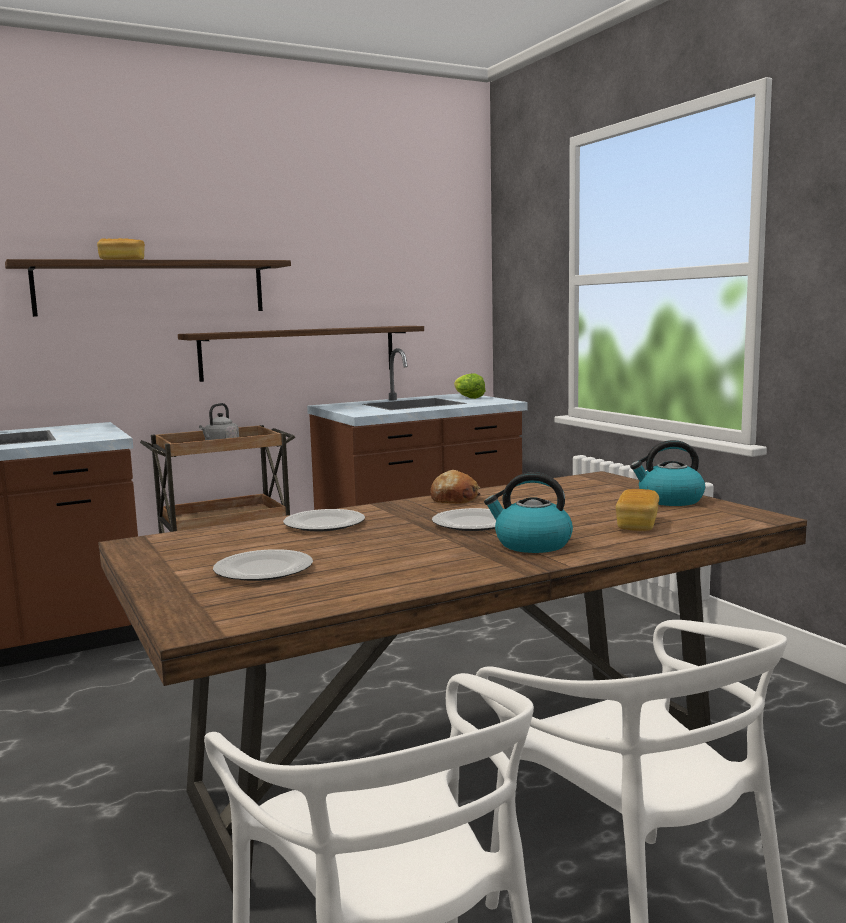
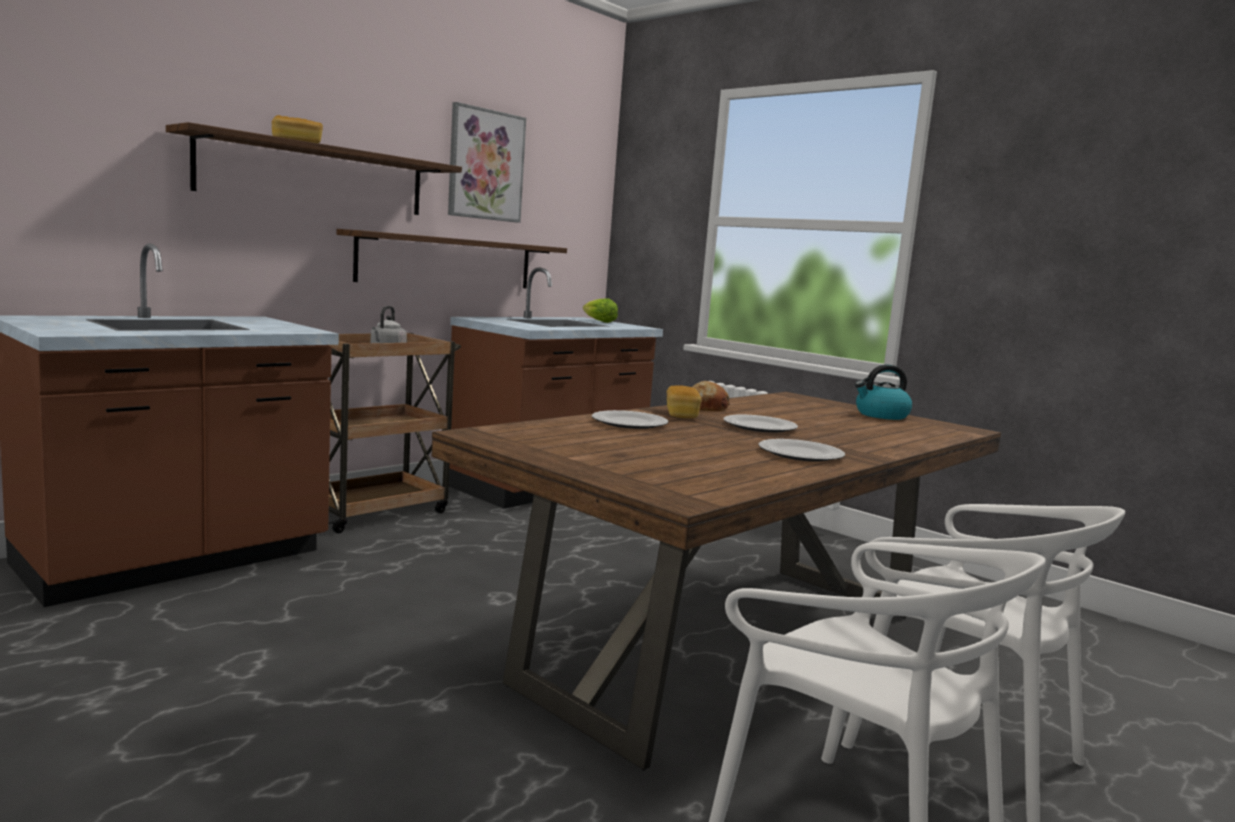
camera: 20 degrees left, 0 degrees up
plate [213,549,313,581] -> plate moved to [758,439,845,462]
kettle [484,472,573,553] -> none
bread [616,489,659,531] -> bread moved to [667,386,702,418]
none -> picture [448,102,526,223]

